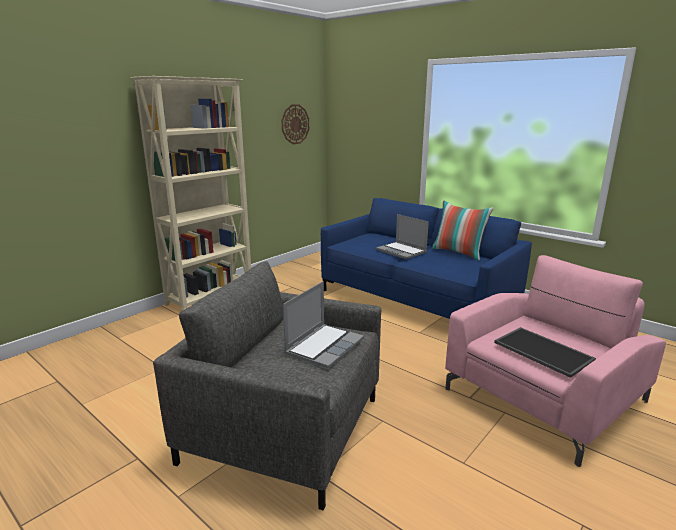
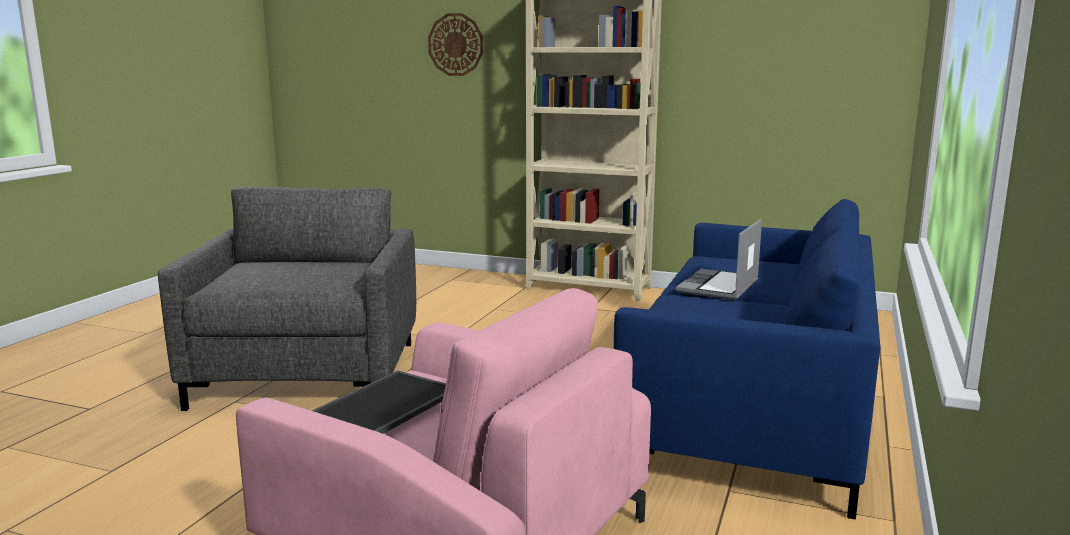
camera: 70 degrees right, 5 degrees down
wall clock [282,104,309,144] -> wall clock moved to [428,13,483,76]
laptop [283,281,364,369] -> none
pillow [432,201,493,261] -> none

